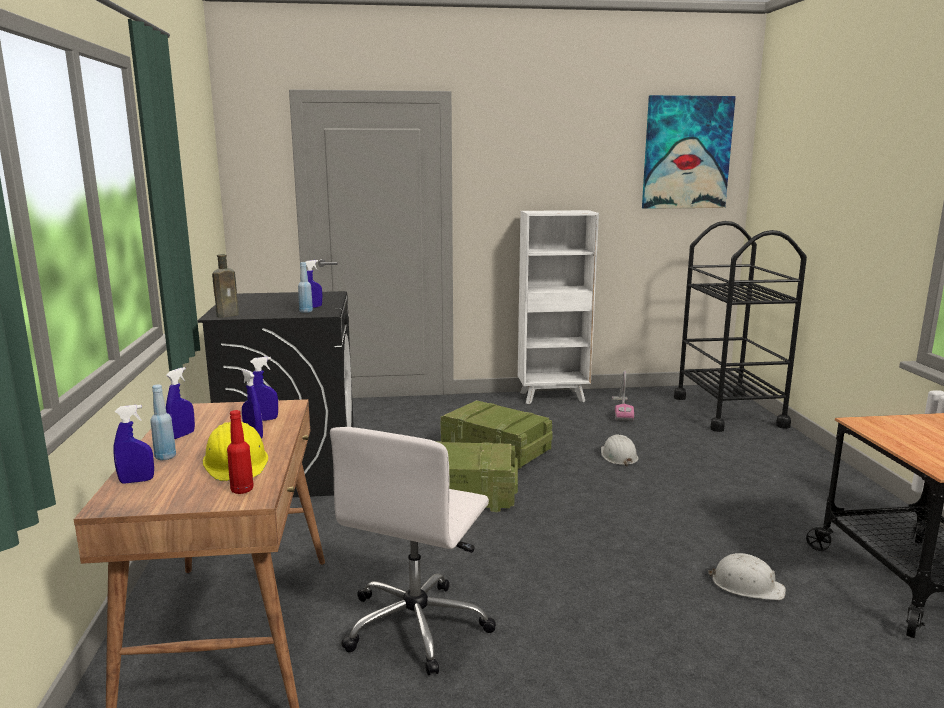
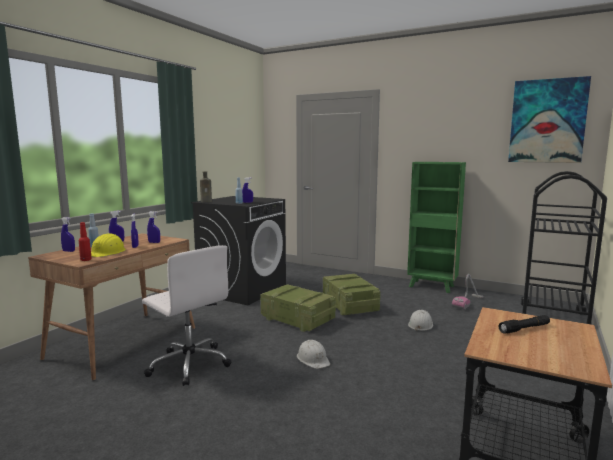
camera: 35 degrees right, 5 degrees down
white office chair [330,427,496,675] -> white office chair turned 105 degrees counterclockwise [142,245,232,386]
white bookcase [518,210,599,404] -> green bookcase [407,162,466,293]
white hard hat [708,553,786,600] -> white hard hat moved to [297,340,330,369]
none -> black flashlight [499,315,550,334]

